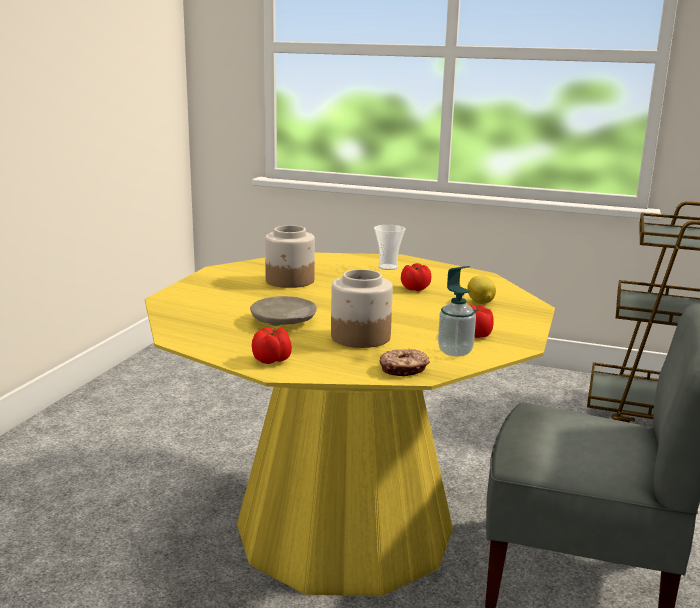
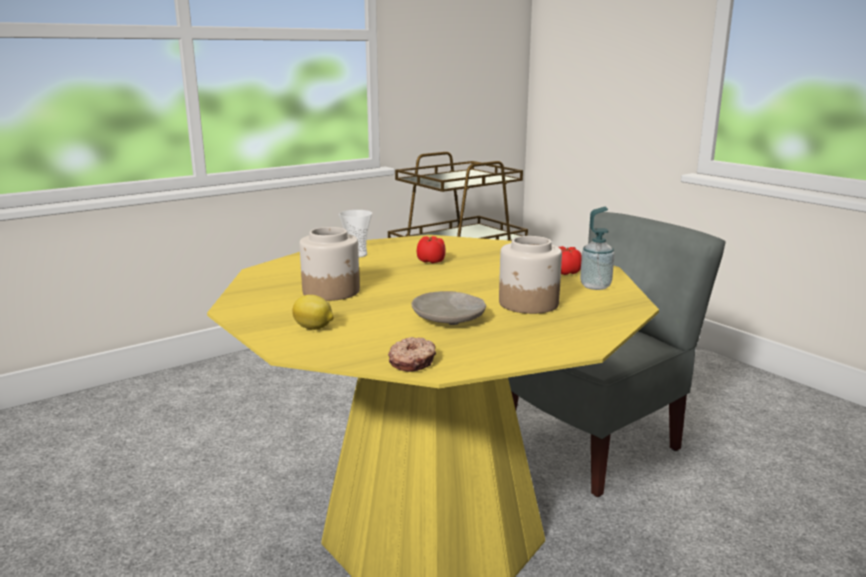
camera: 55 degrees left, 0 degrees up
tomato [252,327,292,364] -> none
donut [379,348,430,376] -> donut moved to [388,337,436,372]
lemon [467,275,496,304] -> lemon moved to [292,295,334,330]

